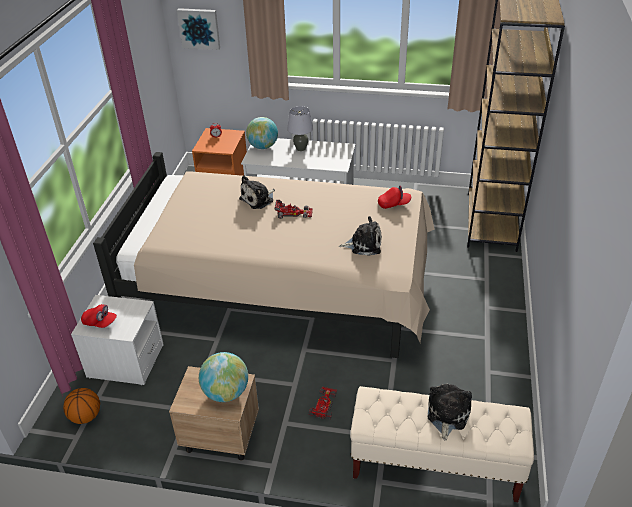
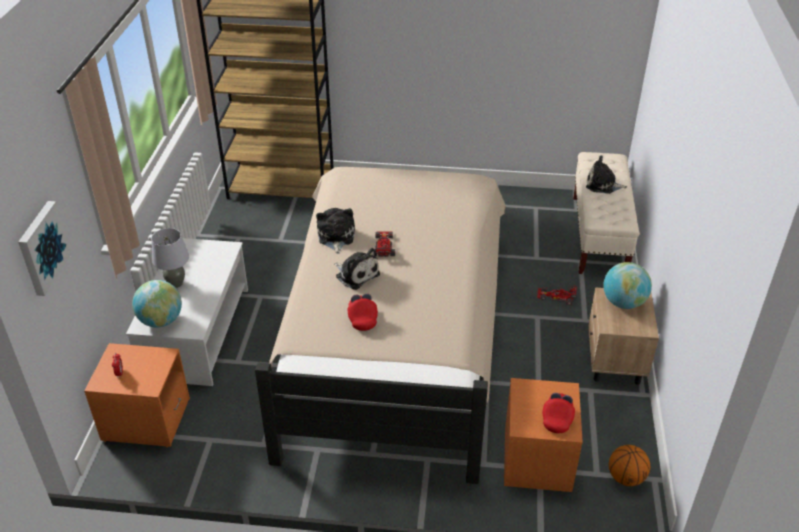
camera: 95 degrees left, 0 degrees up
white nightstand [71,295,164,385] -> orange nightstand [504,378,583,492]
plush toy [339,216,382,256] -> plush toy moved to [316,208,355,254]
red cap [378,185,411,209] -> red cap moved to [348,294,378,331]

